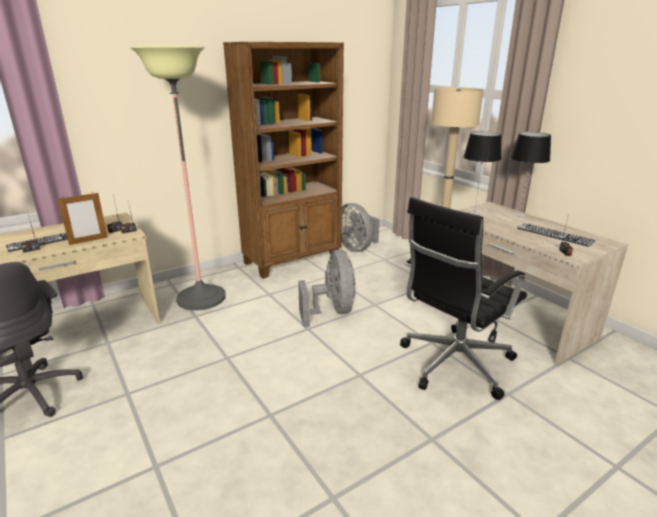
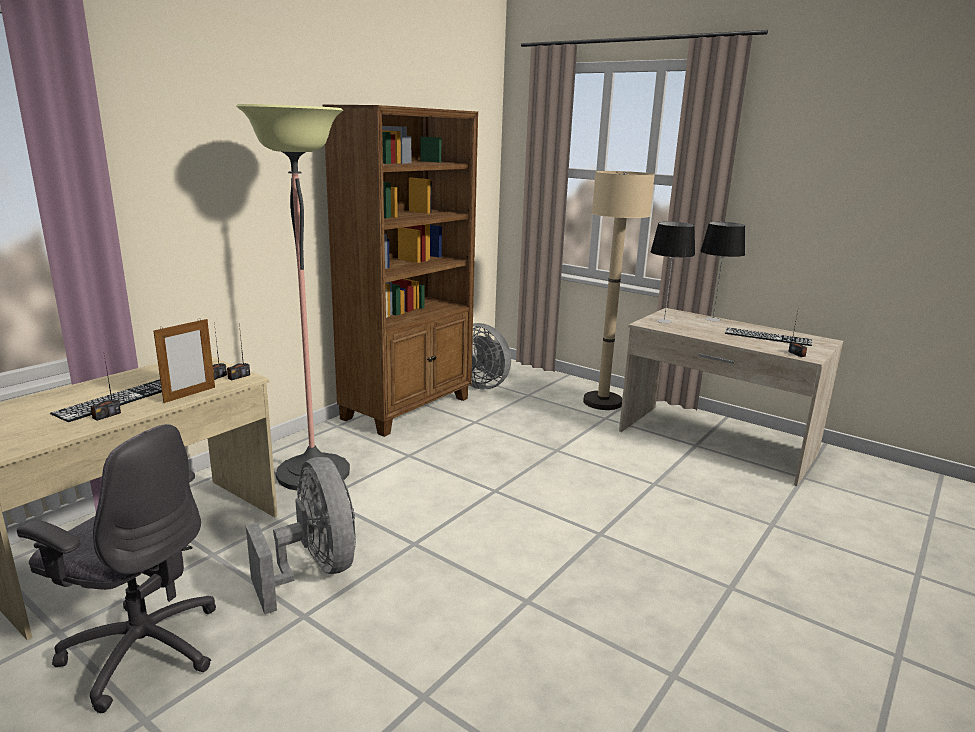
camera: 20 degrees left, 5 degrees down
grey fan [298,249,356,327] -> grey fan moved to [246,457,356,614]
black office chair [400,197,527,400] -> none

